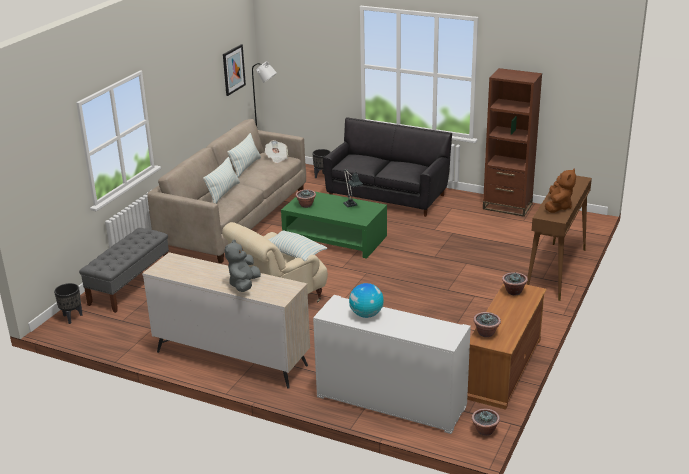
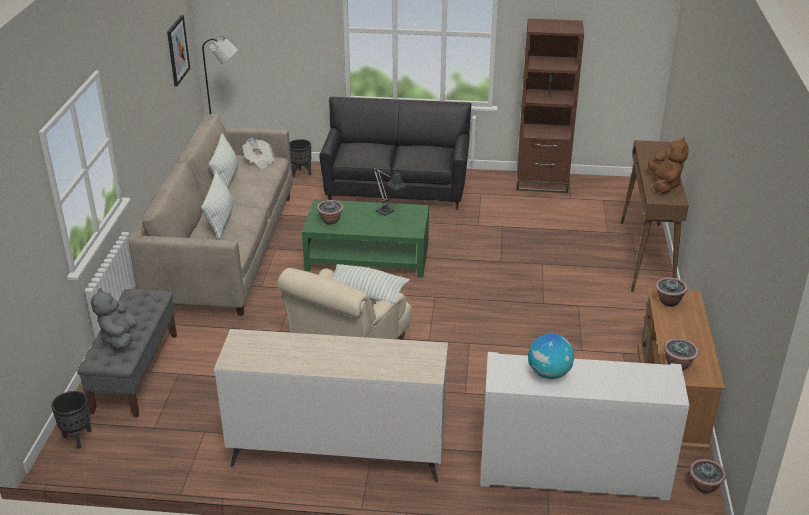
camera: 20 degrees left, 5 degrees up
grey plush toy [225,239,261,292] -> grey plush toy moved to [91,288,137,350]

